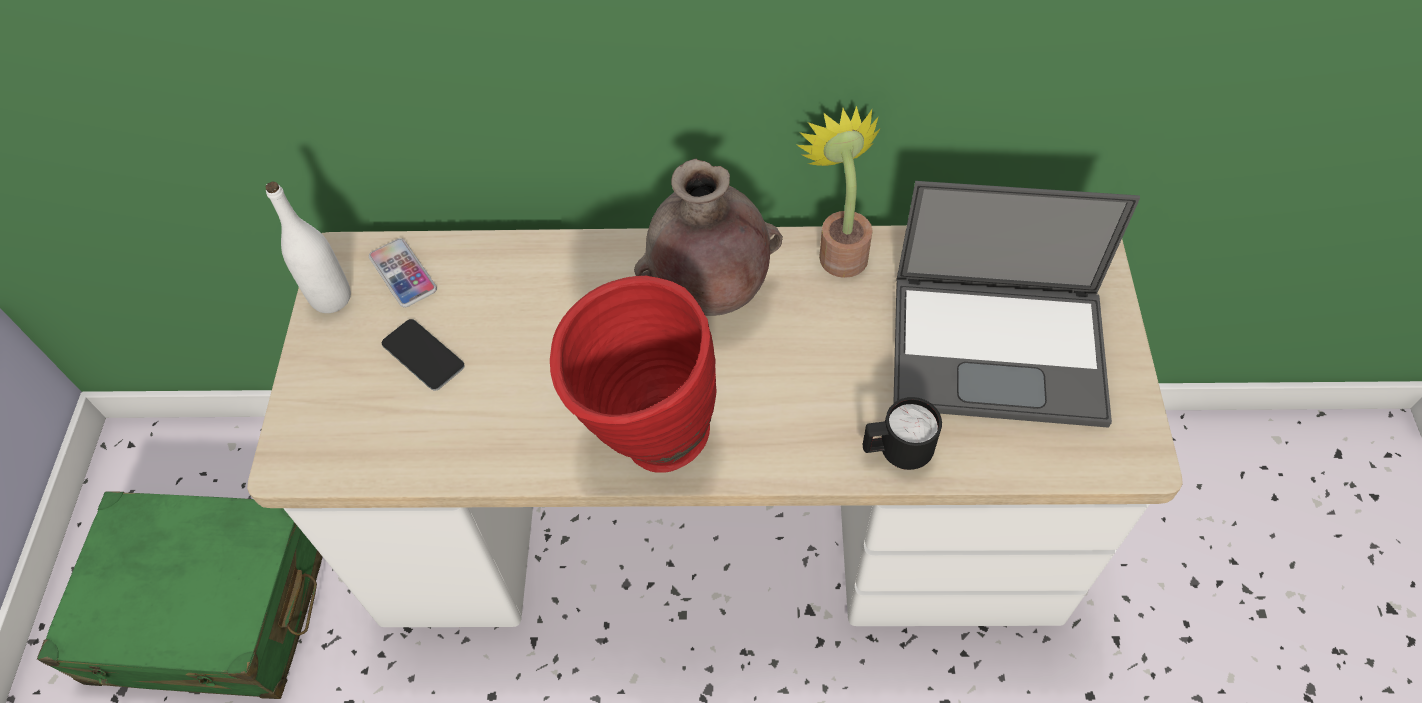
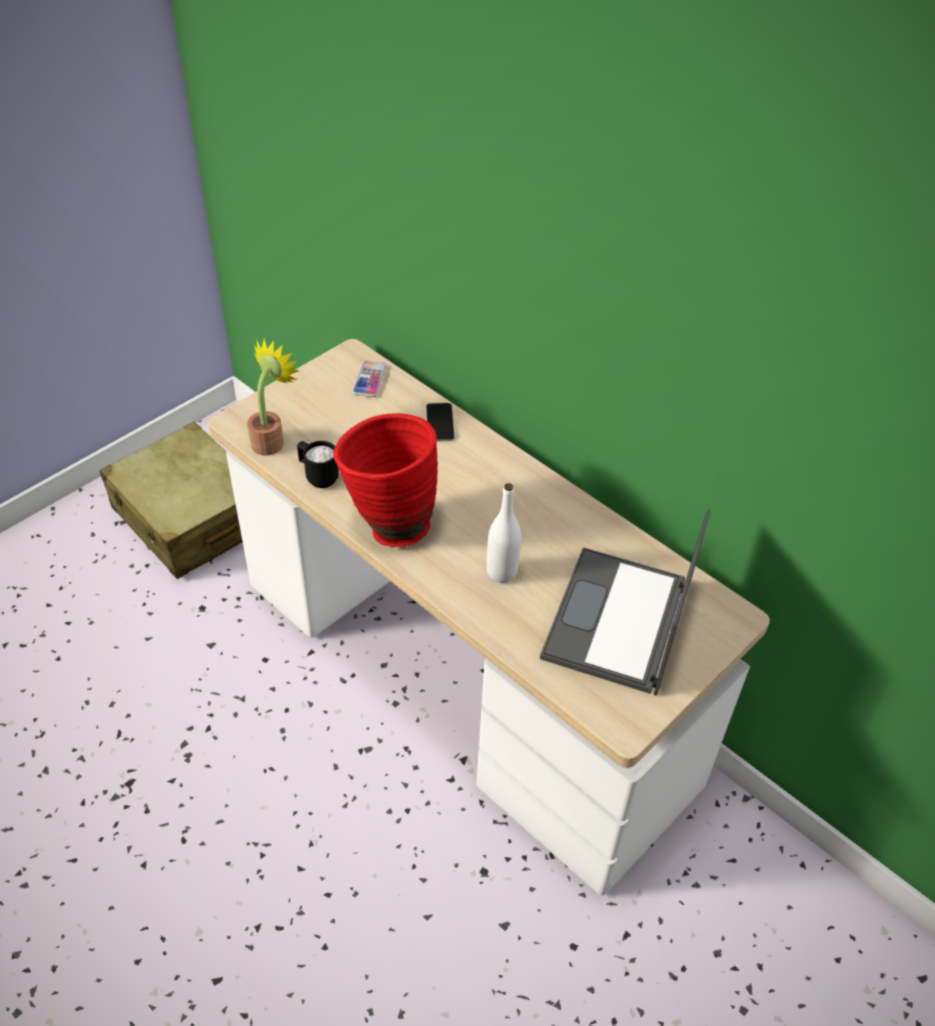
camera: 40 degrees right, 10 degrees down
green suitcase [37,491,322,699] -> beige suitcase [99,422,243,579]
white bottle [266,182,351,313] -> white bottle moved to [487,483,521,583]
phone [382,319,465,391] -> phone moved to [426,403,454,441]
brown vase [634,158,783,316] -> none
potted plant [797,105,880,278] -> potted plant moved to [247,338,300,456]
black mug [863,397,942,470] -> black mug moved to [297,441,339,488]
laptop [893,181,1140,428] -> laptop turned 60 degrees clockwise [540,509,710,696]

